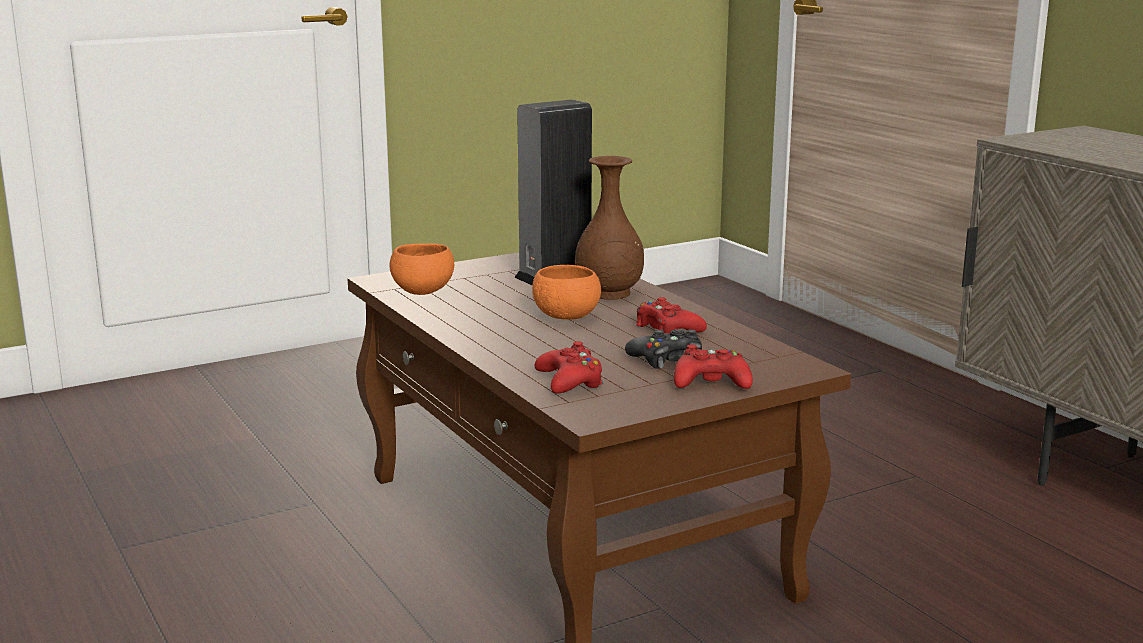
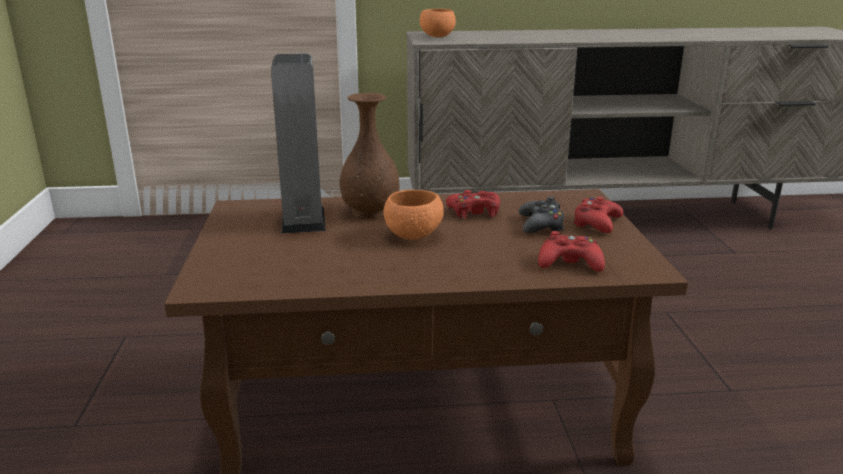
camera: 65 degrees left, 5 degrees up
orange bowl [390,243,454,295] -> orange bowl moved to [420,9,456,37]

